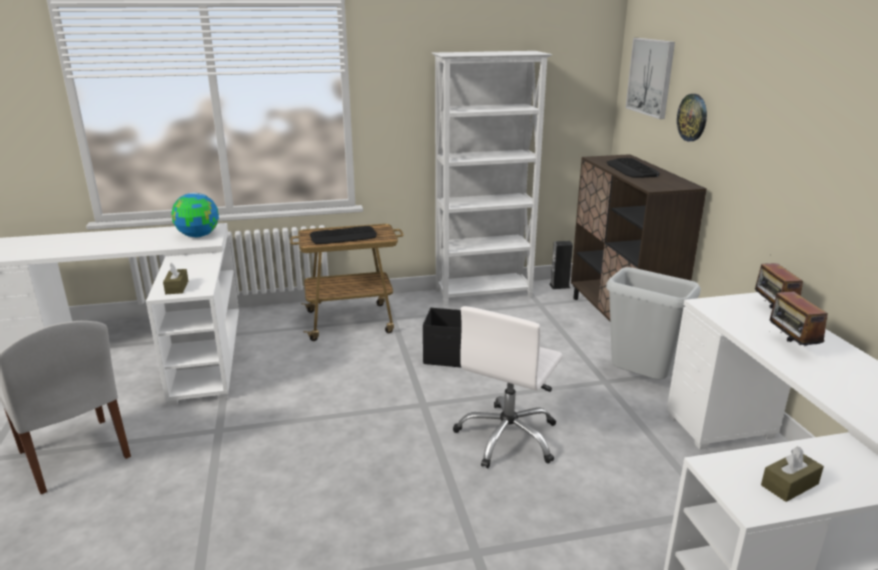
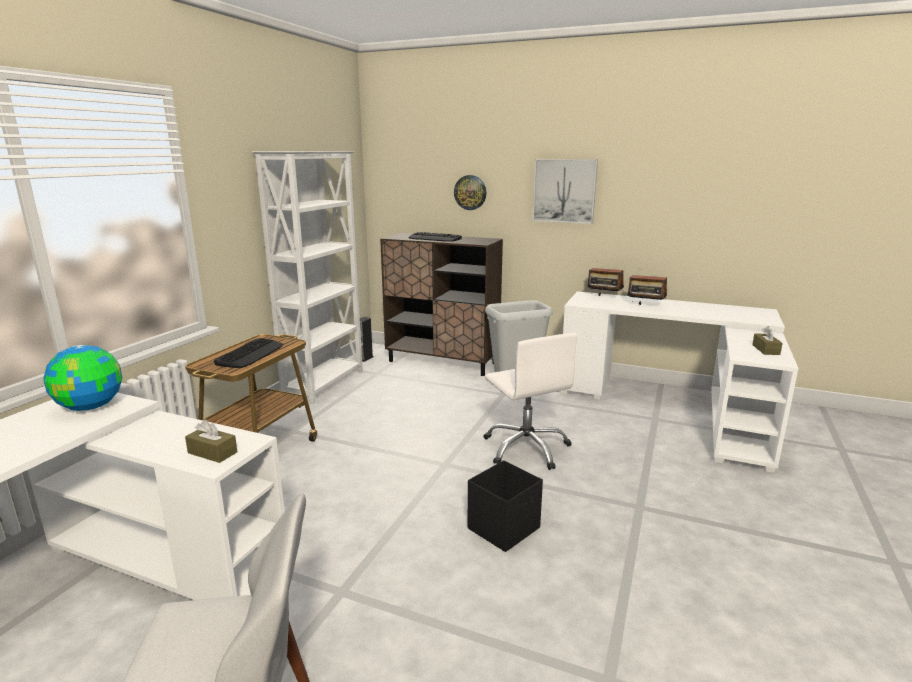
camera: 55 degrees left, 5 degrees down
black storage box [423,308,462,368] -> black storage box moved to [468,460,543,552]
picture [626,38,675,119] -> picture moved to [532,159,598,224]

